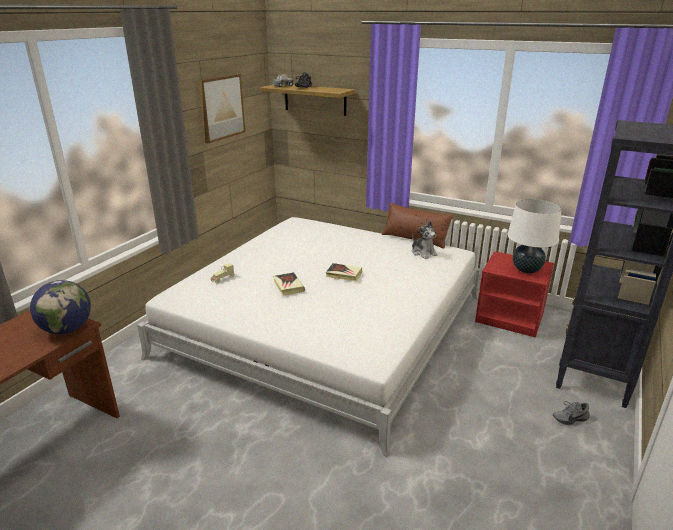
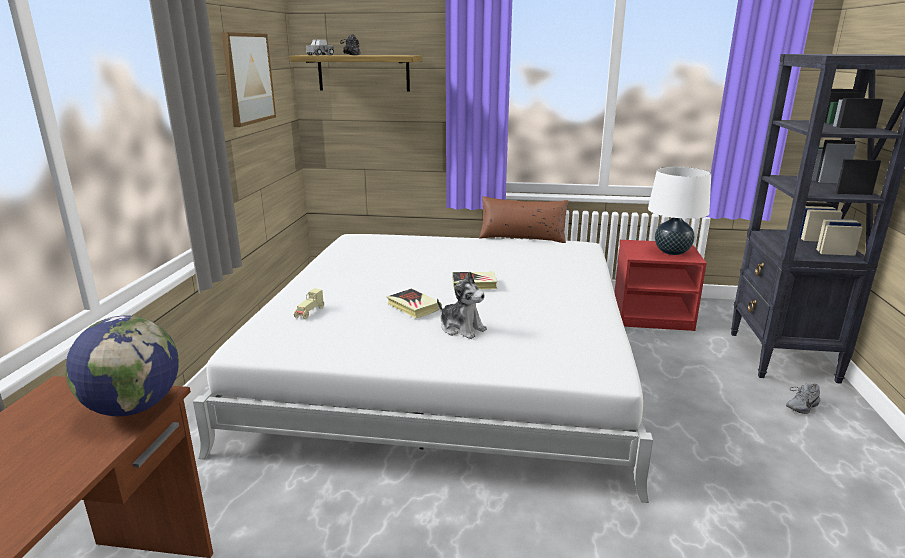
camera: 20 degrees left, 5 degrees down
plush toy [412,221,437,259] -> plush toy moved to [437,272,487,339]

